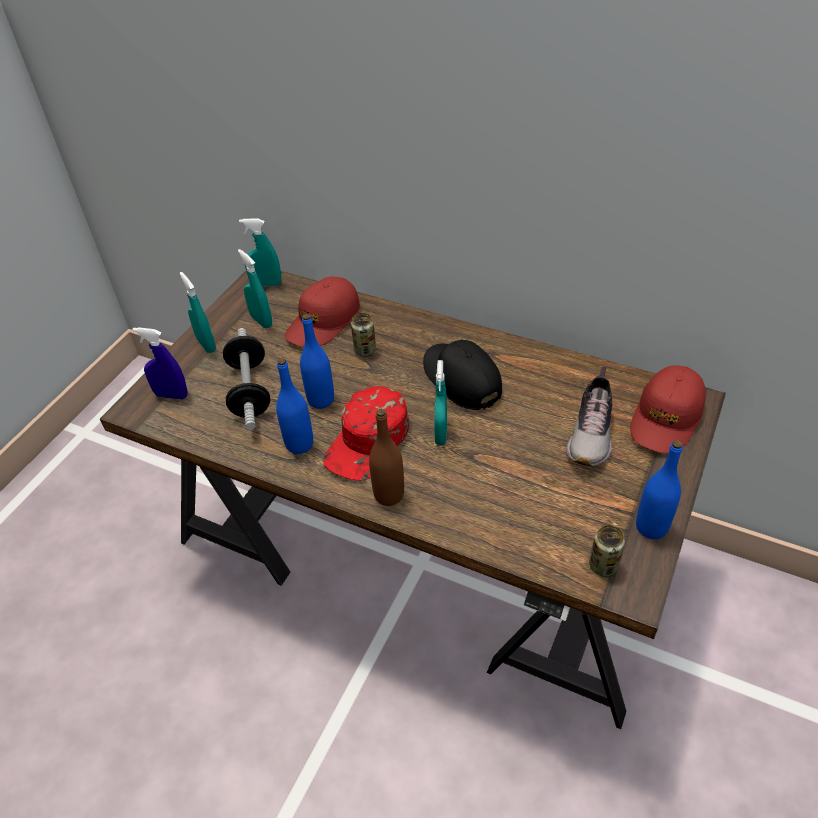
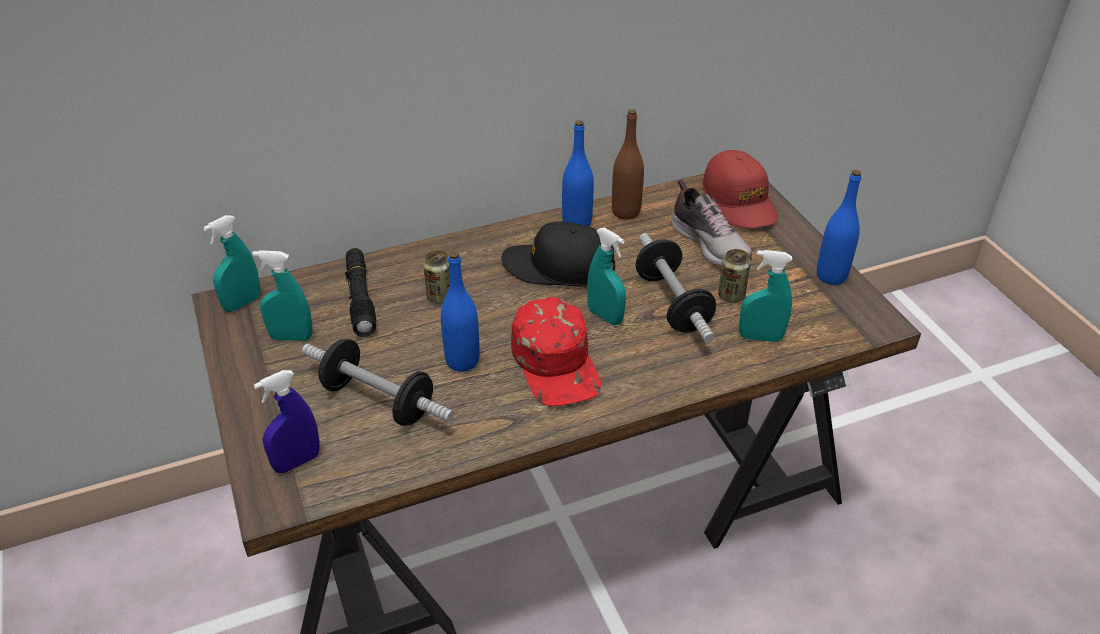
camera: 50 degrees left, 5 degrees down
turquoise spray bottle [179,272,216,353] -> turquoise spray bottle moved to [739,250,792,342]
blue bottle [276,358,313,454] -> blue bottle moved to [562,120,594,227]
red cap [285,277,360,347] -> black flashlight [345,248,376,337]
brown bottle [369,409,404,506] -> brown bottle moved to [612,109,644,220]
can [589,525,625,577] -> can moved to [718,249,751,303]
none -> dumbbell [636,233,716,343]

